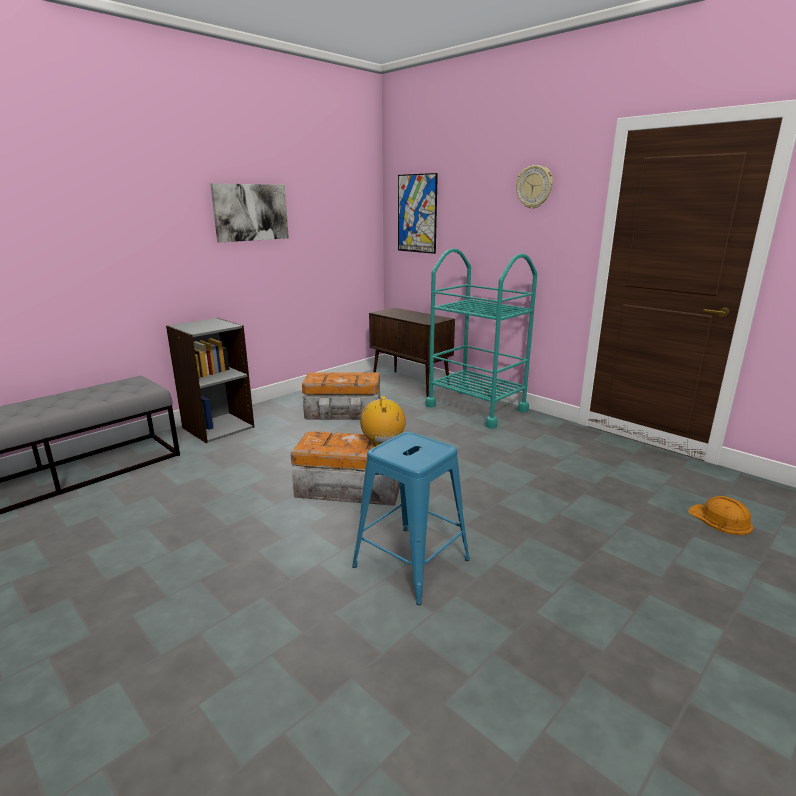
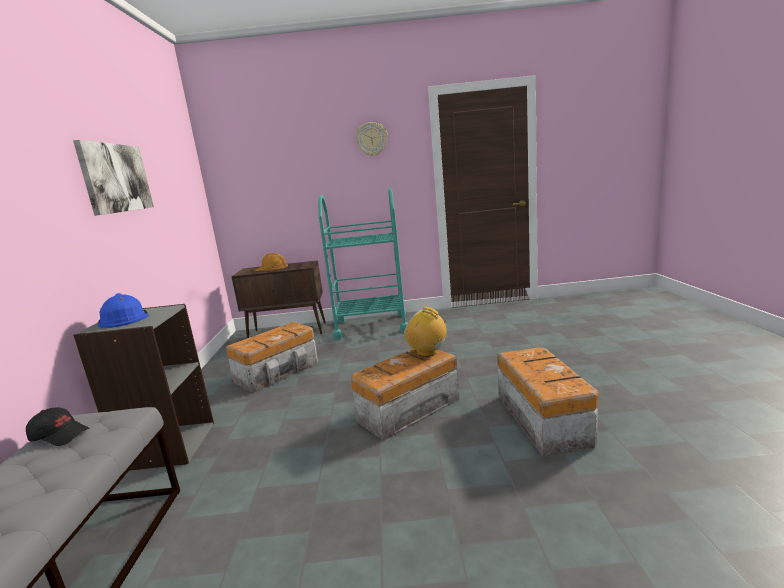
camera: 45 degrees left, 5 degrees down
blue stool [352,432,470,605] -> storage box [497,347,599,457]
picture [398,173,438,254] -> none
orange hard hat [688,496,753,535] -> orange hard hat moved to [255,253,288,271]
none -> black cap [26,407,89,446]
none -> blue hard hat [98,293,149,328]

